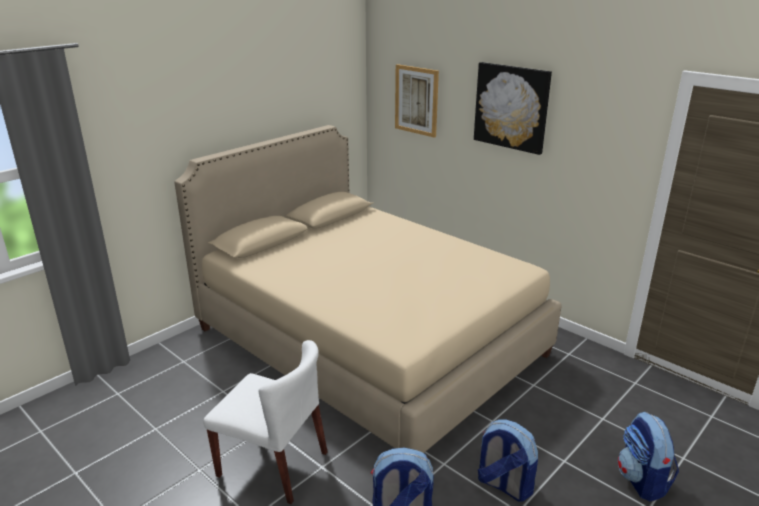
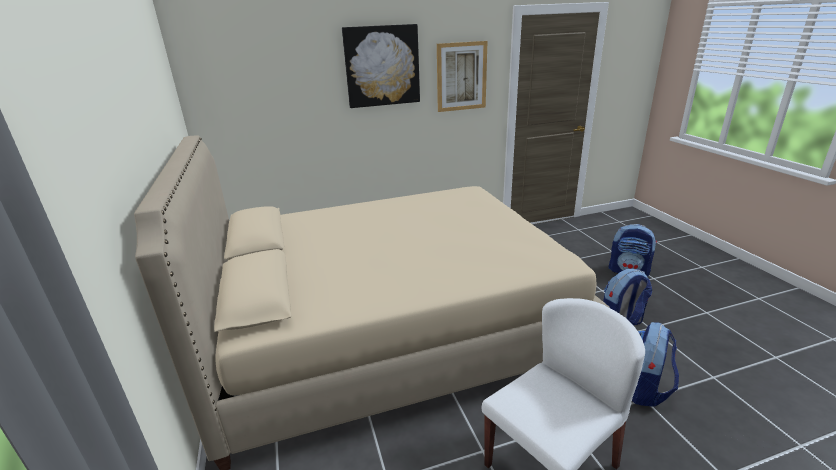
camera: 60 degrees left, 0 degrees up
picture [395,64,439,138] -> picture moved to [437,41,488,112]

